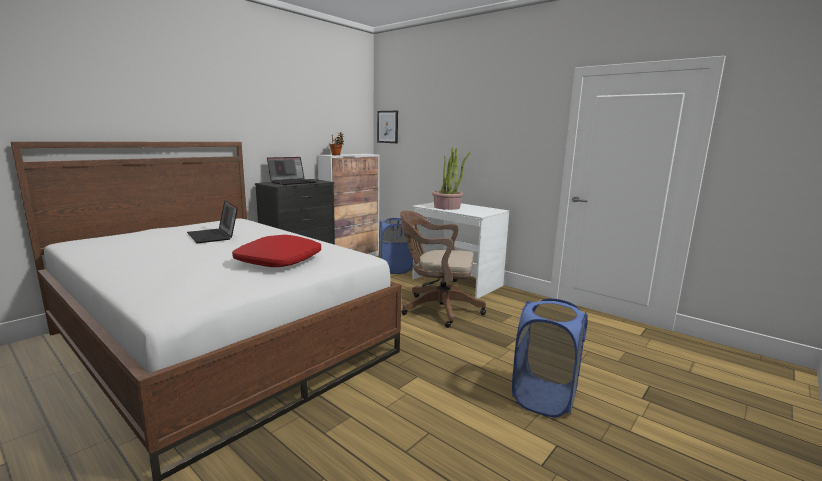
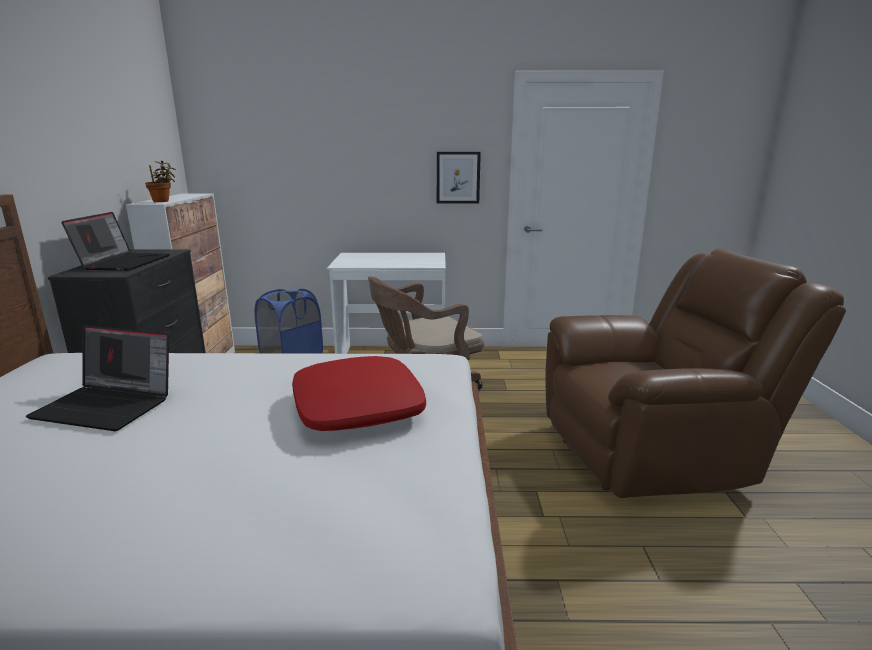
camera: 40 degrees left, 5 degrees up
picture [377,111,398,143] -> picture moved to [437,152,481,203]
potted plant [432,148,471,210] -> none
blue laundry basket [512,298,588,418] -> brown armchair [545,248,846,498]

